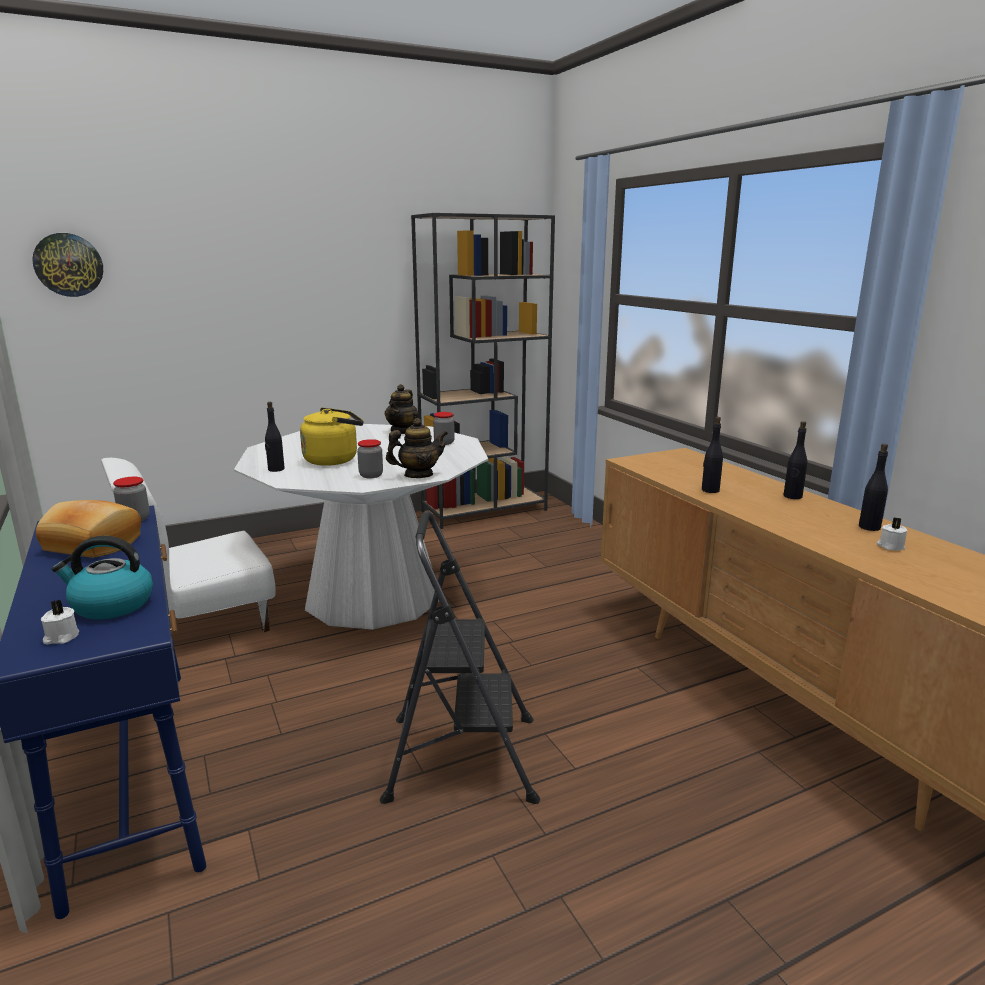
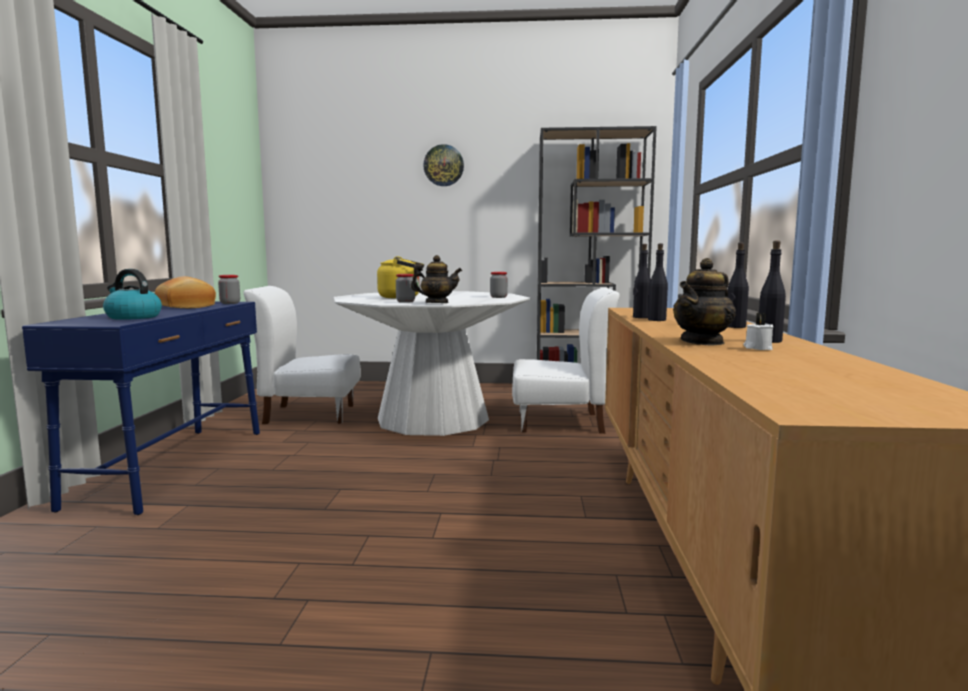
camera: 30 degrees right, 10 degrees down
wall clock [32,233,103,297] -> wall clock moved to [423,144,464,186]
white candle [41,600,79,645] -> none
black bottle [265,402,285,472] -> black bottle moved to [633,244,651,318]
black step ladder [380,511,540,804] -> none
teapot [385,384,419,434] -> teapot moved to [673,258,736,346]
none -> white chair [512,288,620,434]

